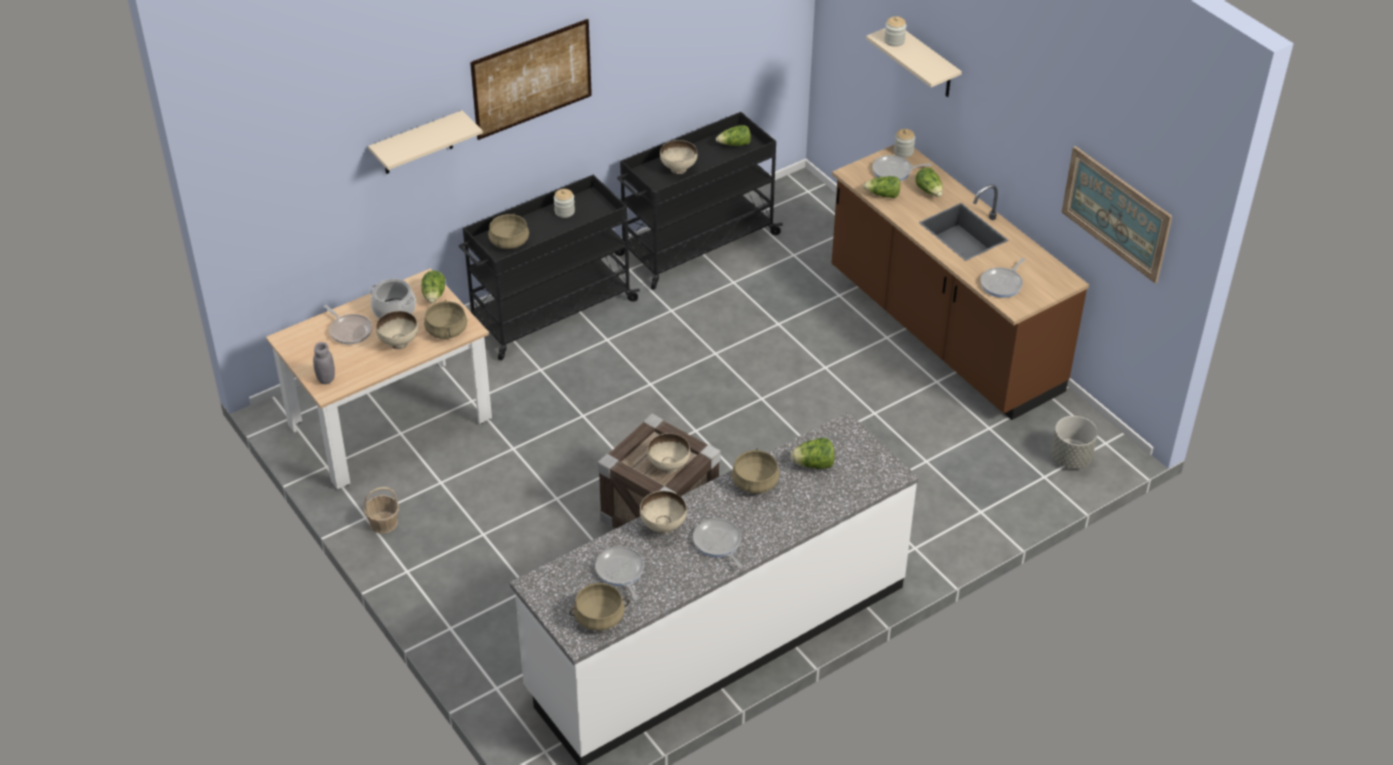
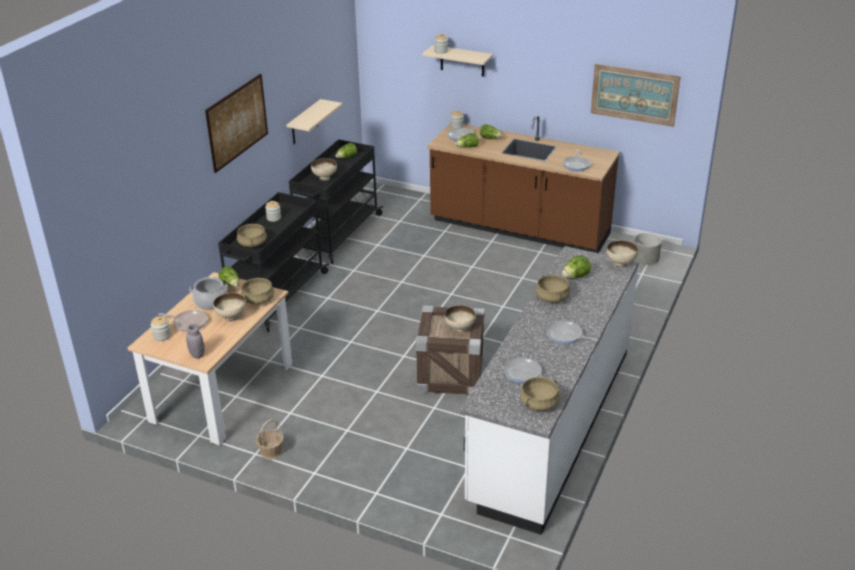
camera: 30 degrees left, 10 degrees down
beige shelf [368,110,483,174] -> beige shelf moved to [286,99,343,145]
beige bowl [640,491,687,534] -> beige bowl moved to [606,240,638,268]
none -> jar [151,316,171,341]

